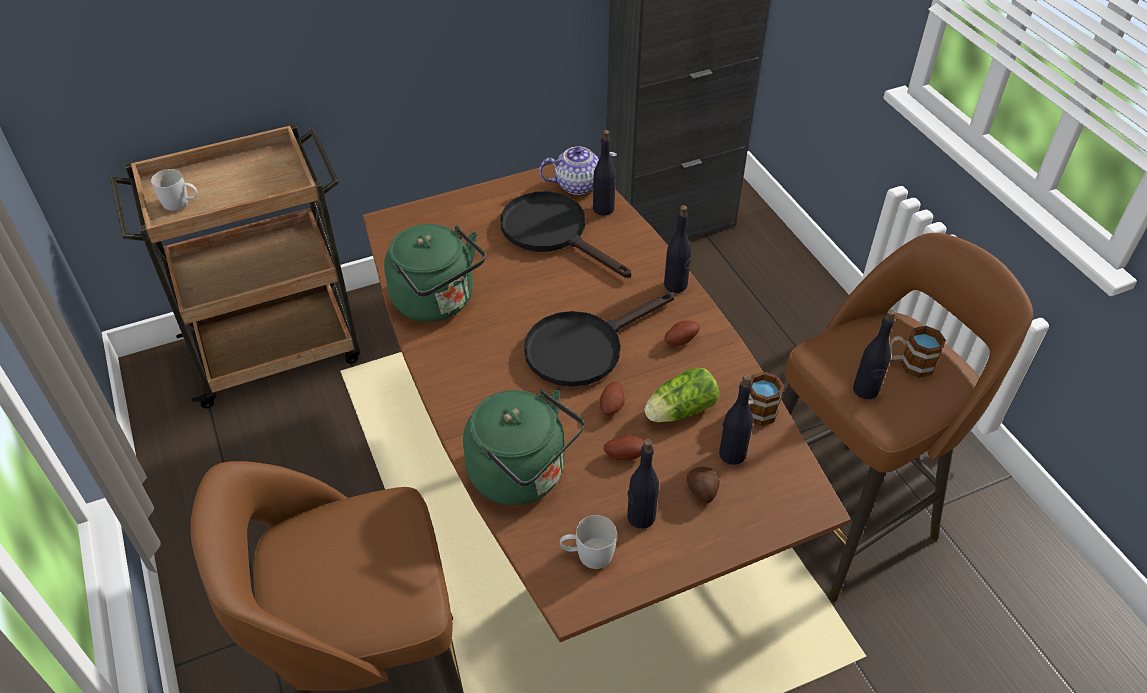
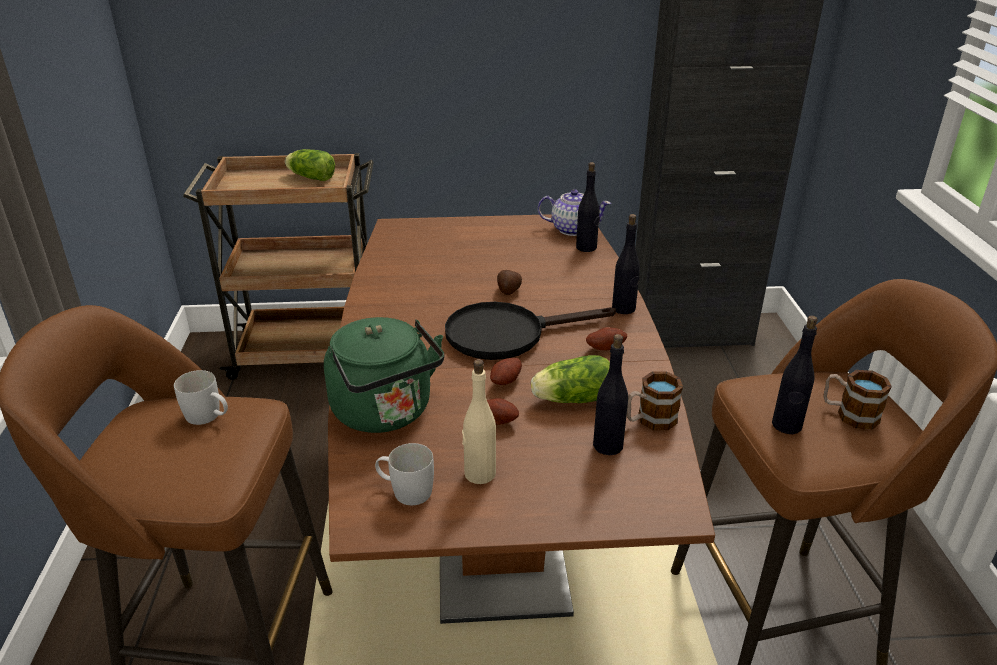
camera: 20 degrees right, 15 degrees down
white mug [151,169,198,210] -> white mug moved to [174,370,228,425]
green kettle [384,224,486,322] -> none
black frying pan [501,192,631,278] -> none
black bottle [627,439,659,529] -> beige bottle [462,359,496,484]
potato [687,467,720,503] -> potato moved to [497,270,522,295]
none -> lettuce [285,149,335,181]

